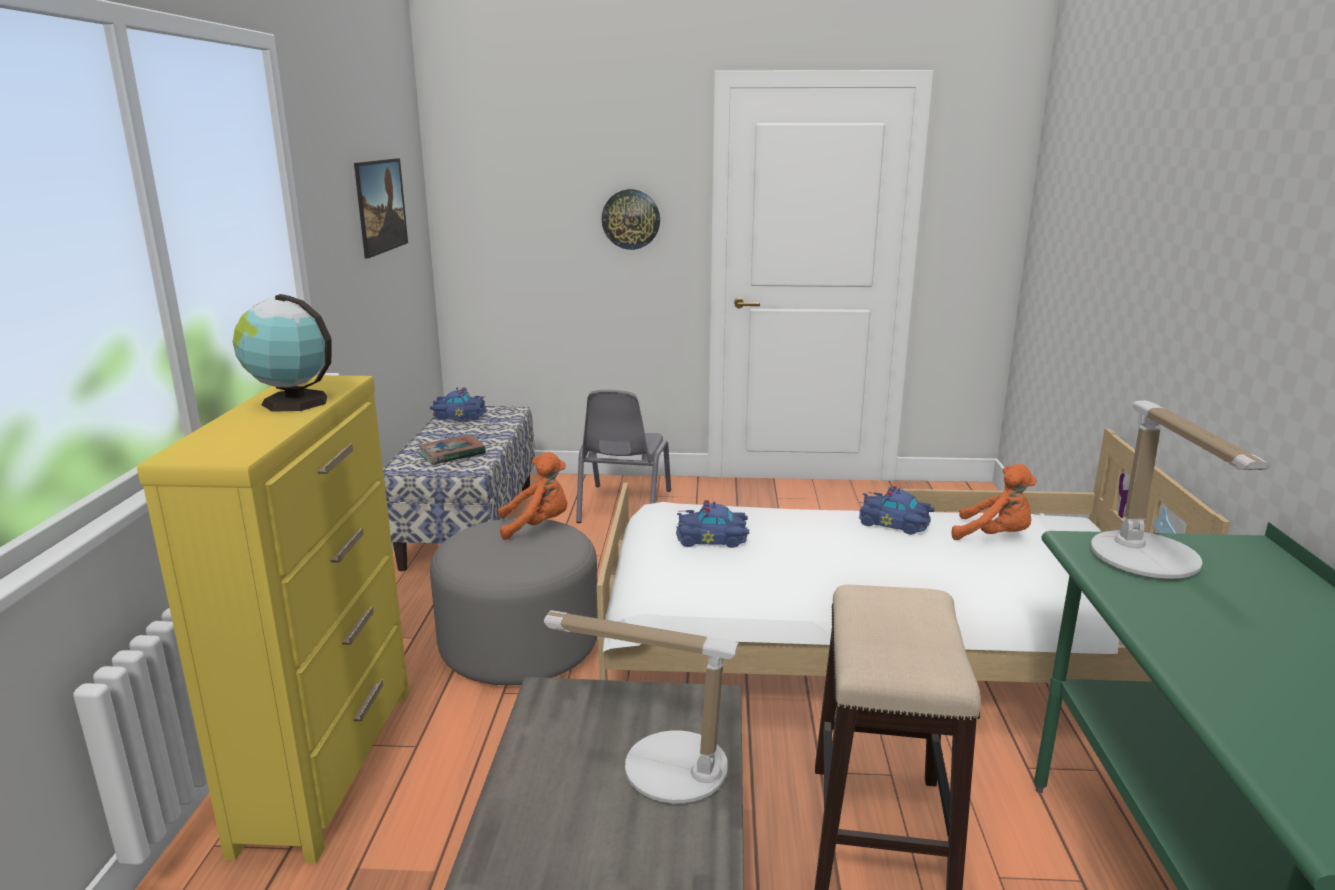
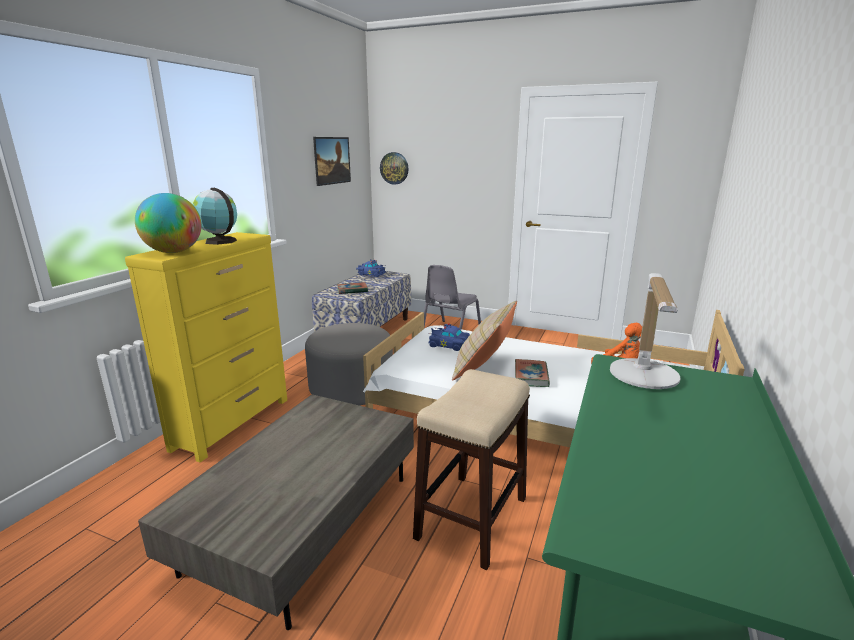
camera: 20 degrees right, 0 degrees up
orange plush toy [498,452,567,540] -> none
table lamp [544,610,739,803] -> none
wall clock [602,189,660,250] -> wall clock moved to [380,152,409,185]
blue toy car [859,486,935,534] -> none
none -> globe [135,193,201,253]
none -> beige pillow [452,300,517,381]
none -> book [515,359,550,387]

